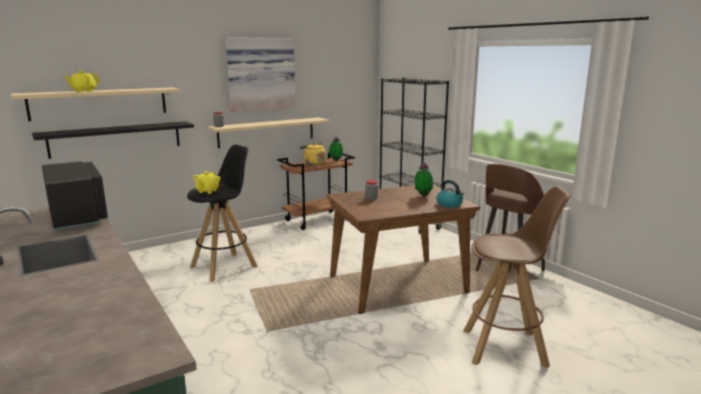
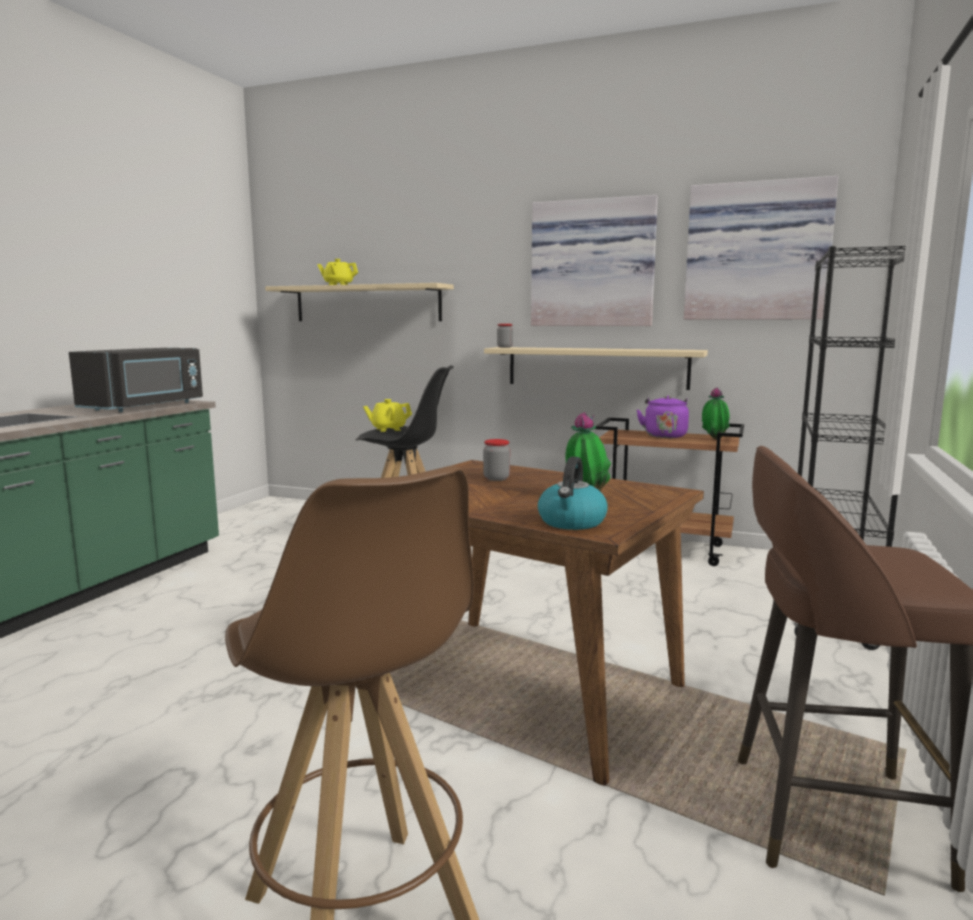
camera: 55 degrees right, 5 degrees down
black shelf [32,121,194,159] -> none
yellow kettle [300,143,326,165] -> purple kettle [637,395,689,438]
none -> picture [684,176,838,319]

